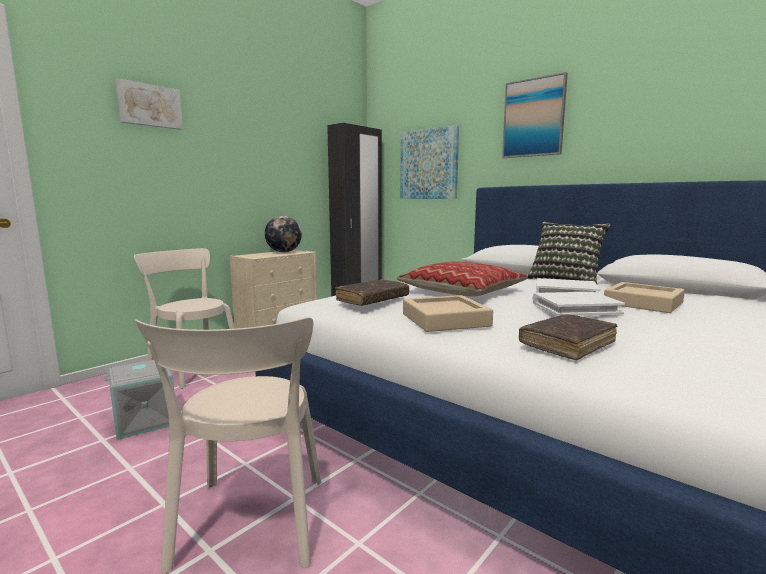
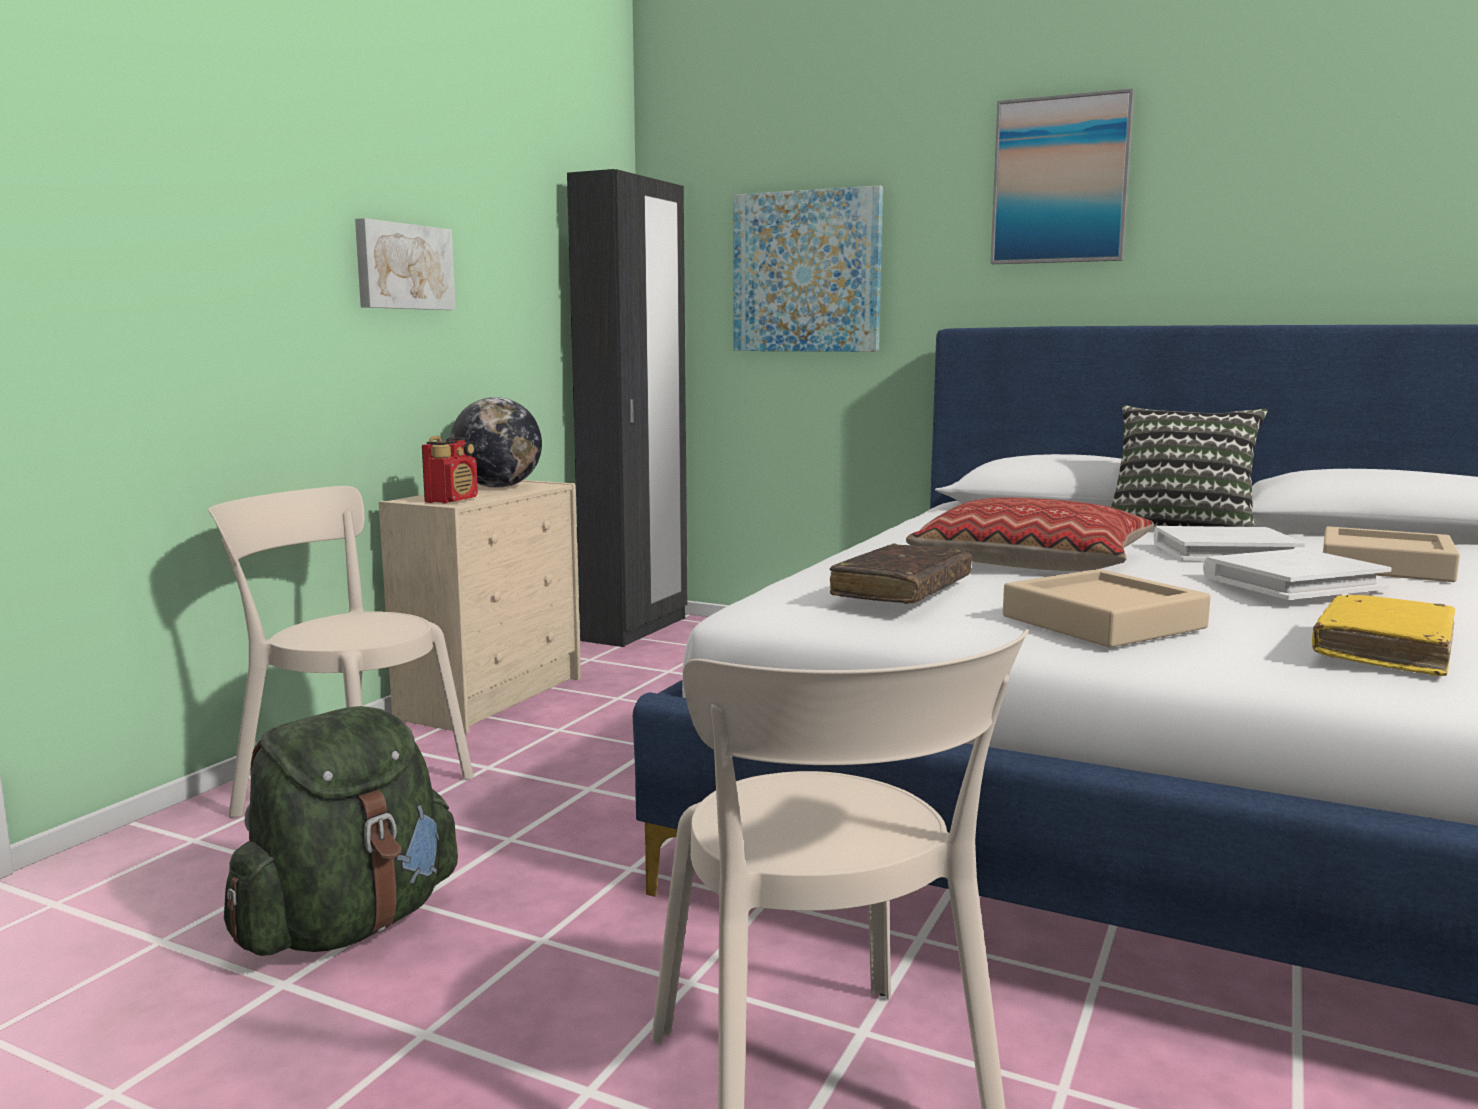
camera: 15 degrees left, 0 degrees up
grey storage box [104,360,174,440] -> green backpack [224,706,458,956]
picture [115,78,183,130] -> picture moved to [355,218,456,310]
brown book [519,314,617,360] -> yellow book [1312,595,1455,676]
none -> radio [422,436,478,504]

